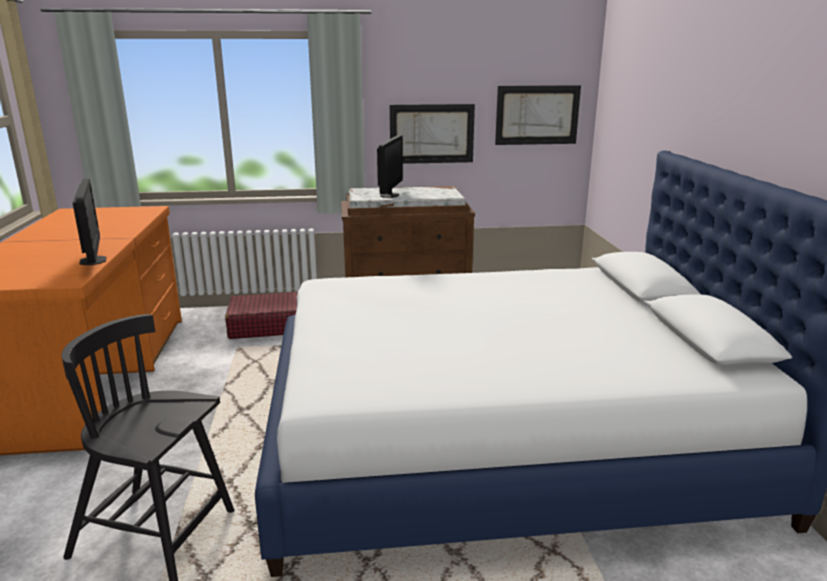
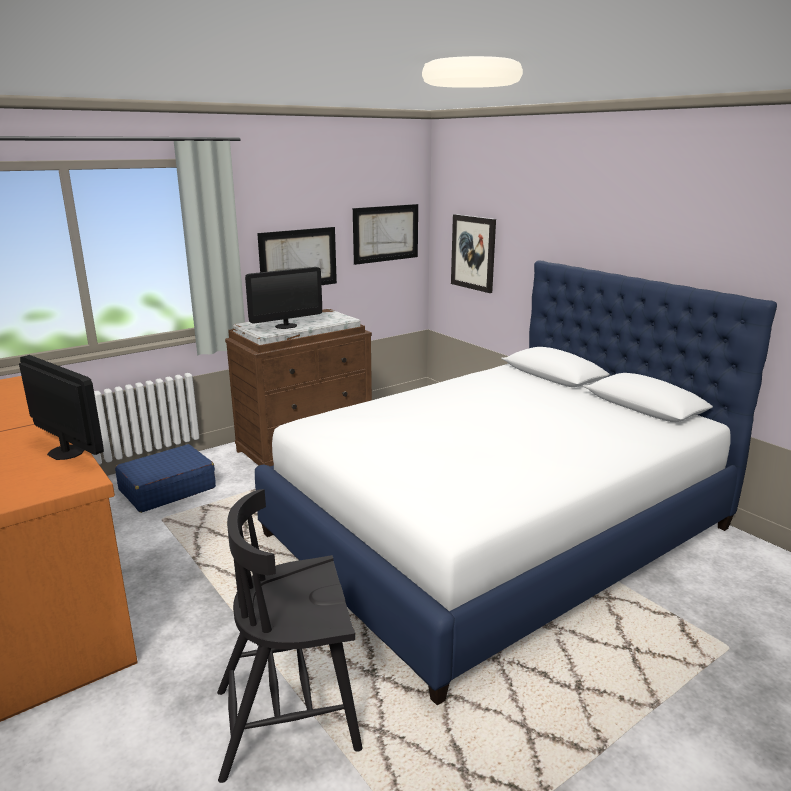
camera: 30 degrees left, 0 degrees up
red suitcase [225,292,298,339] -> blue suitcase [115,444,216,513]
monitor [377,135,403,198] -> monitor turned 75 degrees clockwise [245,267,322,329]
none -> picture [451,214,496,293]

